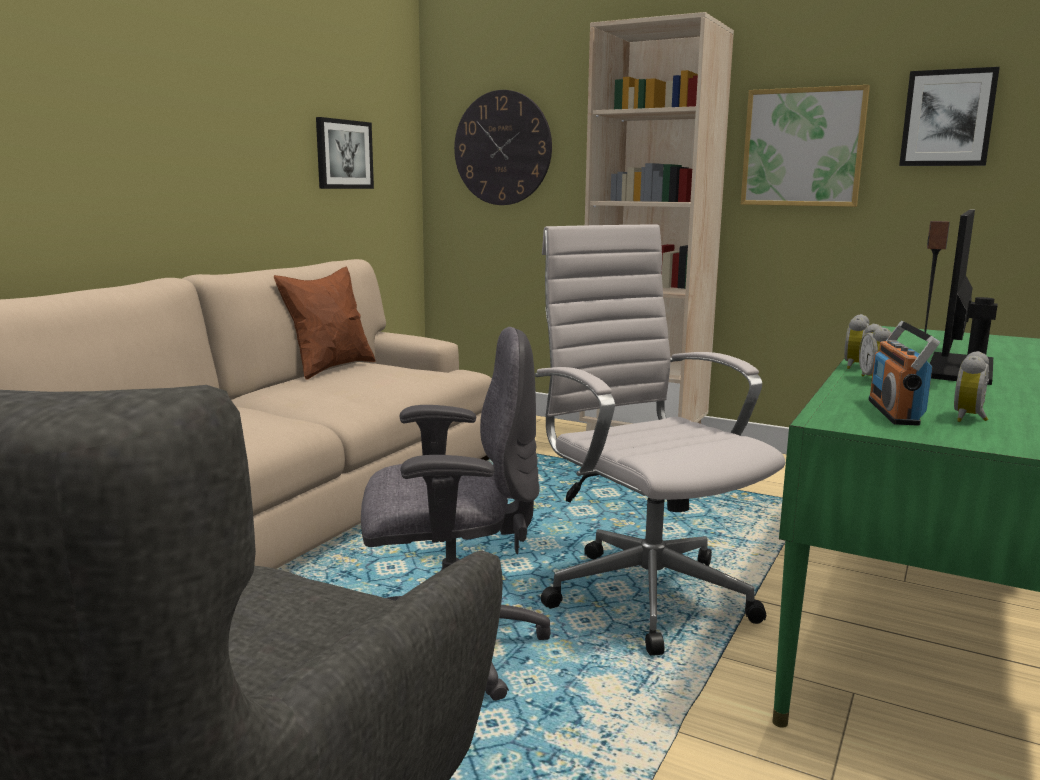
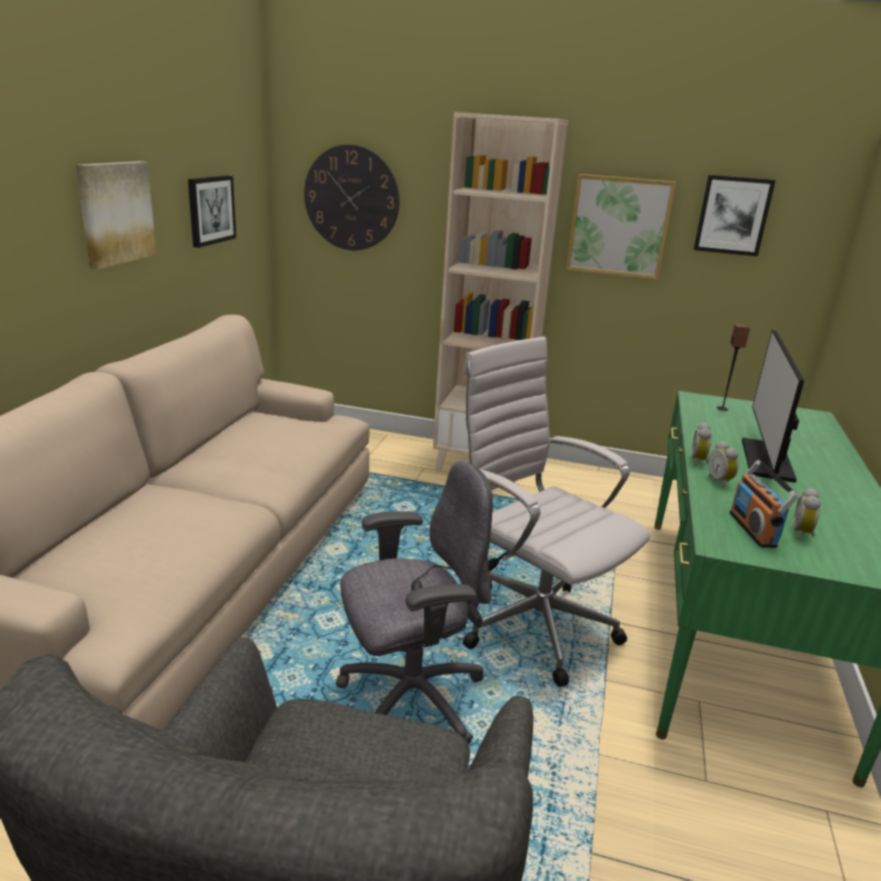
camera: 15 degrees left, 10 degrees up
brown pillow [274,267,376,380] -> none
none -> picture [76,161,157,269]

